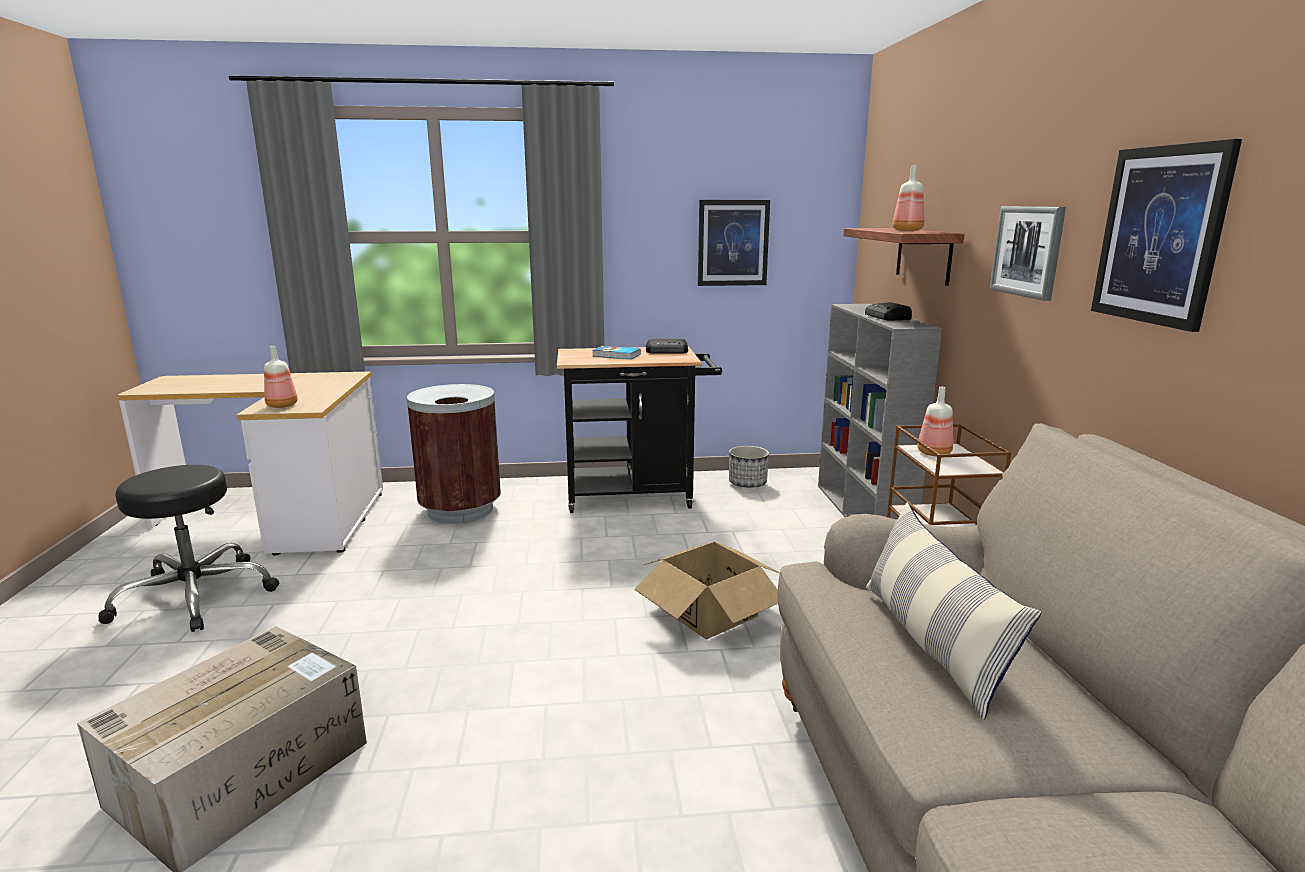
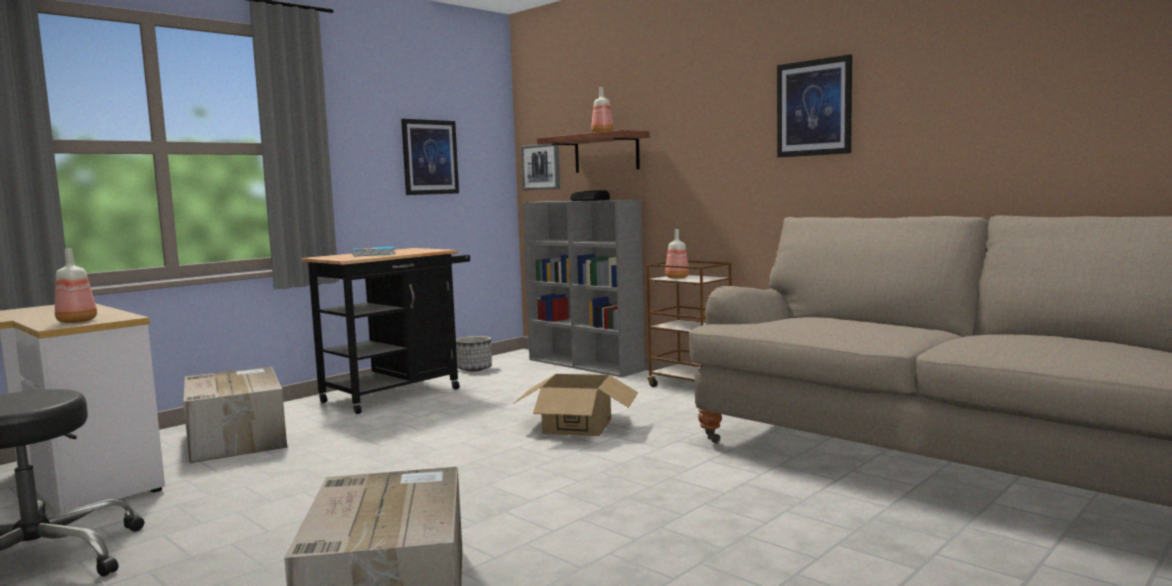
camera: 40 degrees left, 10 degrees down
brown trash can [407,384,501,524] -> cardboard box [183,366,287,463]
radio [646,339,688,354] -> none
pillow [866,502,1042,720] -> none
picture [990,206,1066,301] -> picture moved to [521,144,560,190]

